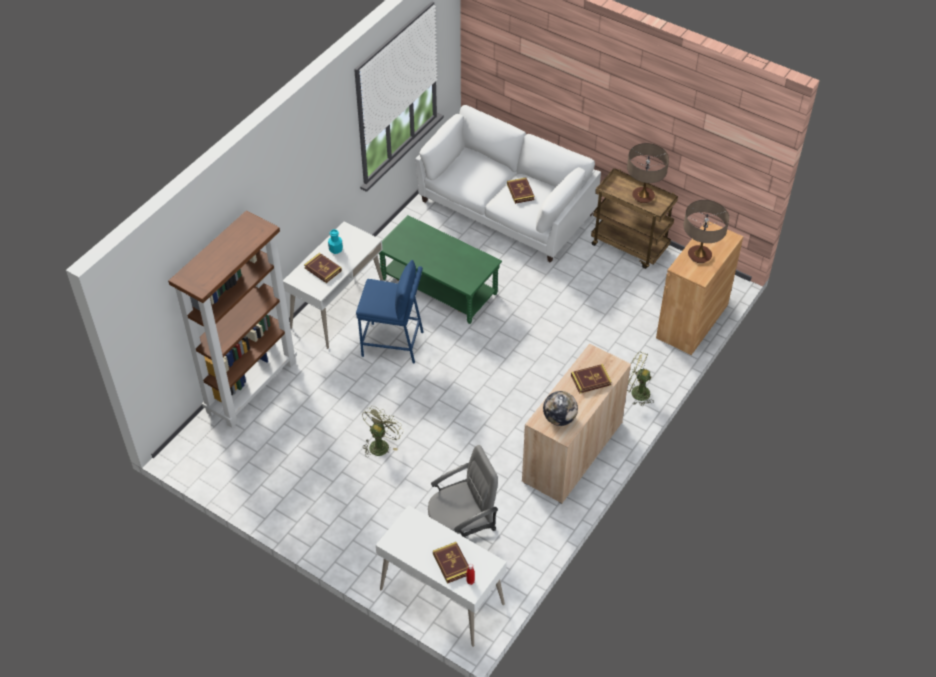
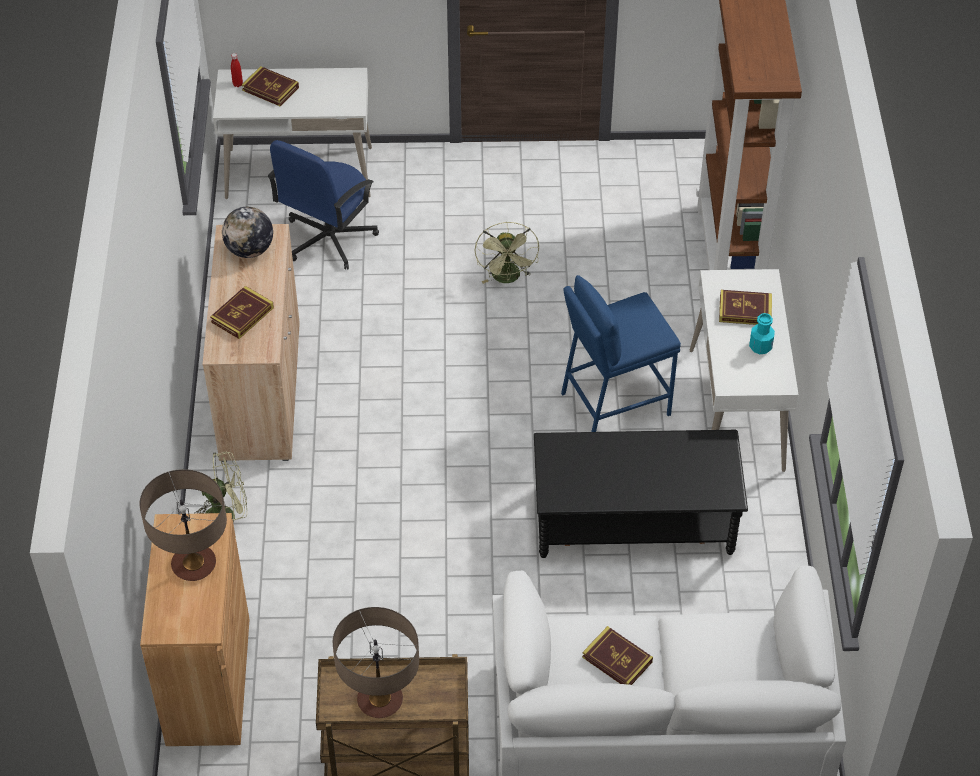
camera: 145 degrees right, 0 degrees up
green coffee table [379,215,502,324] -> black coffee table [534,430,748,558]
grey office chair [428,445,498,539] -> blue office chair [268,140,379,270]

